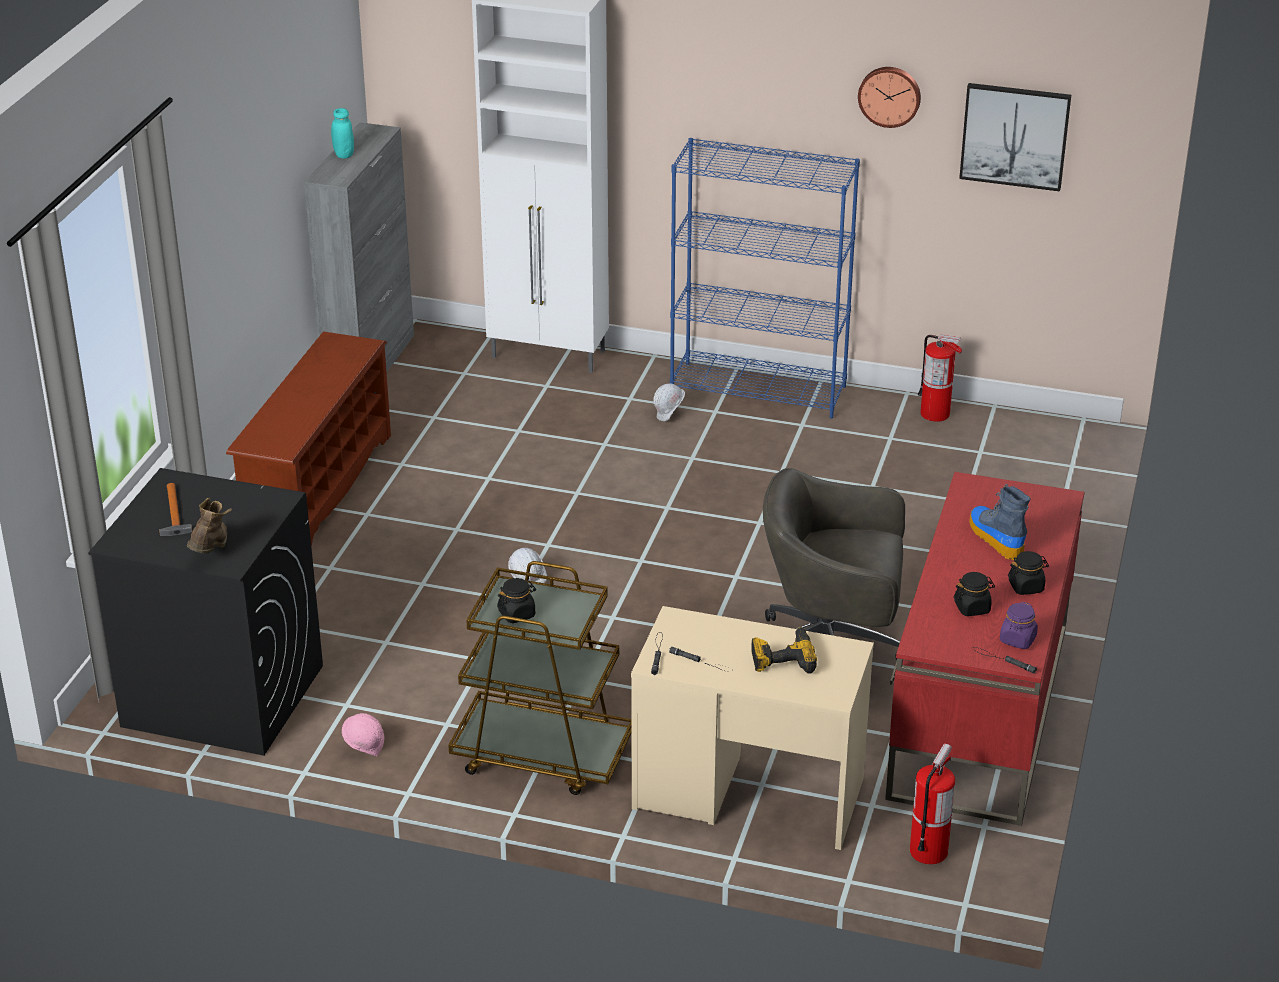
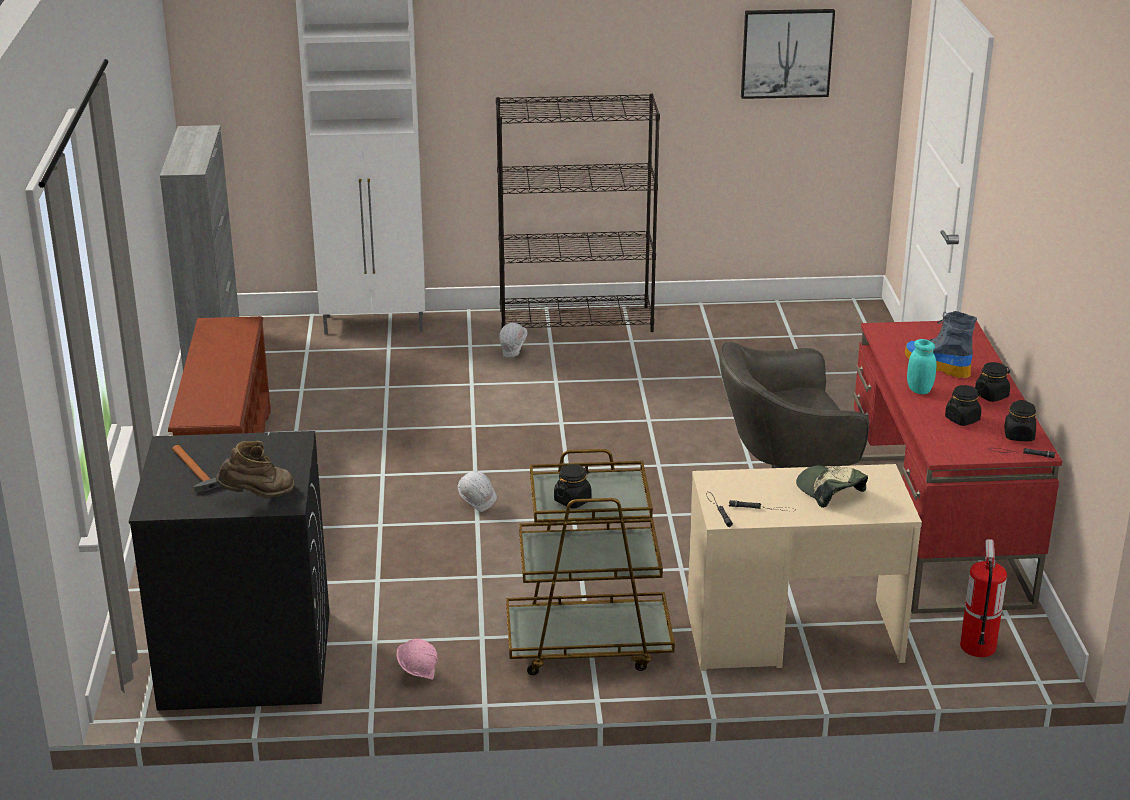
camera: 20 degrees left, 5 degrees down
brown boot [187,498,232,554] -> brown boot turned 75 degrees clockwise [216,441,294,498]
turquoise jar [331,108,354,158] -> turquoise jar moved to [907,339,937,394]
blue bookcase [670,138,860,418] -> black bookcase [496,94,660,332]
power drill [751,627,817,674] -> cap [796,466,868,508]
wall clock [858,67,921,128] -> none
fire extinguisher [918,335,962,422] -> none
purple jar [1000,602,1038,649] -> black jar [1004,400,1036,441]

